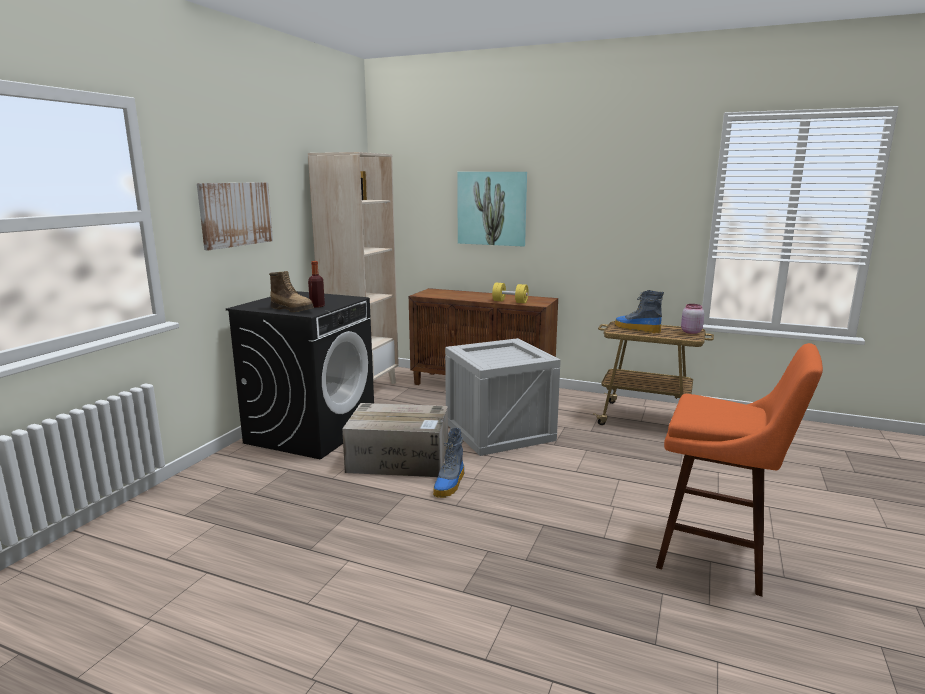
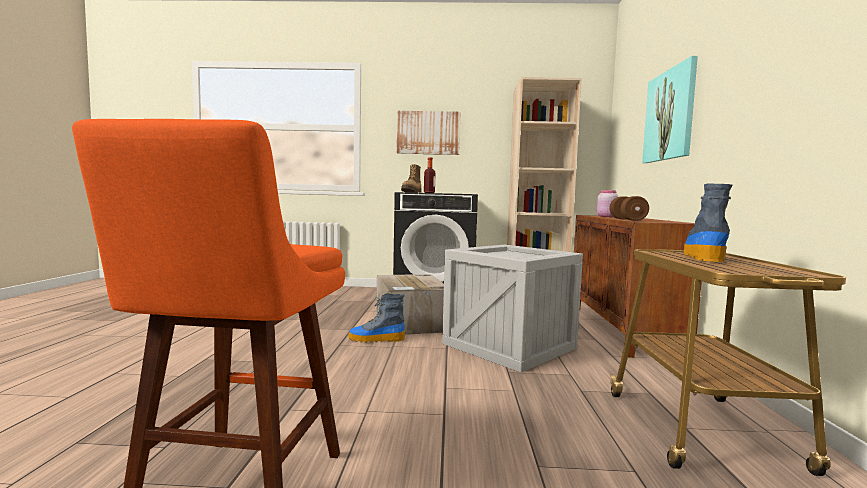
camera: 70 degrees right, 10 degrees down
yellow dumbbell [492,283,529,303] -> brown dumbbell [609,196,649,221]
pink jar [681,304,704,334] -> pink jar moved to [597,190,619,217]

